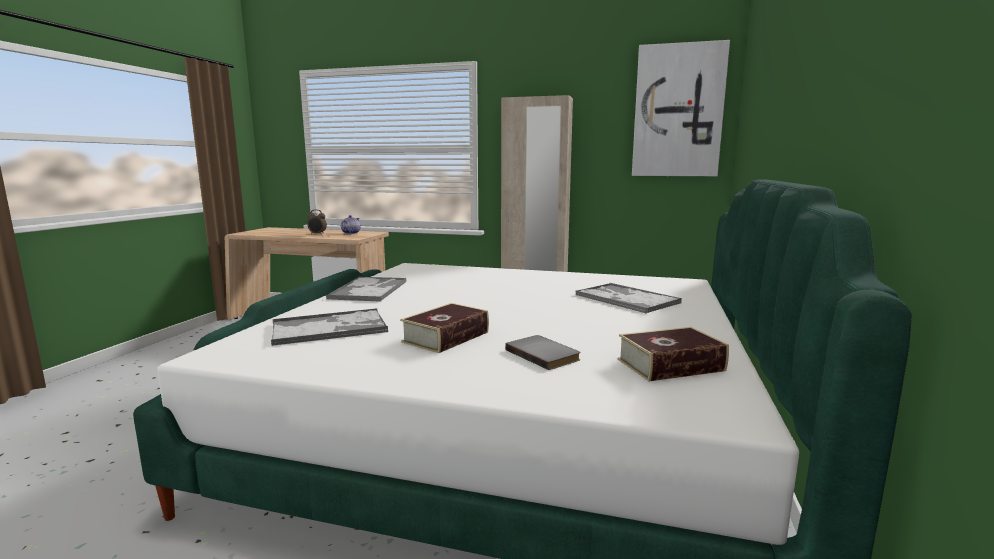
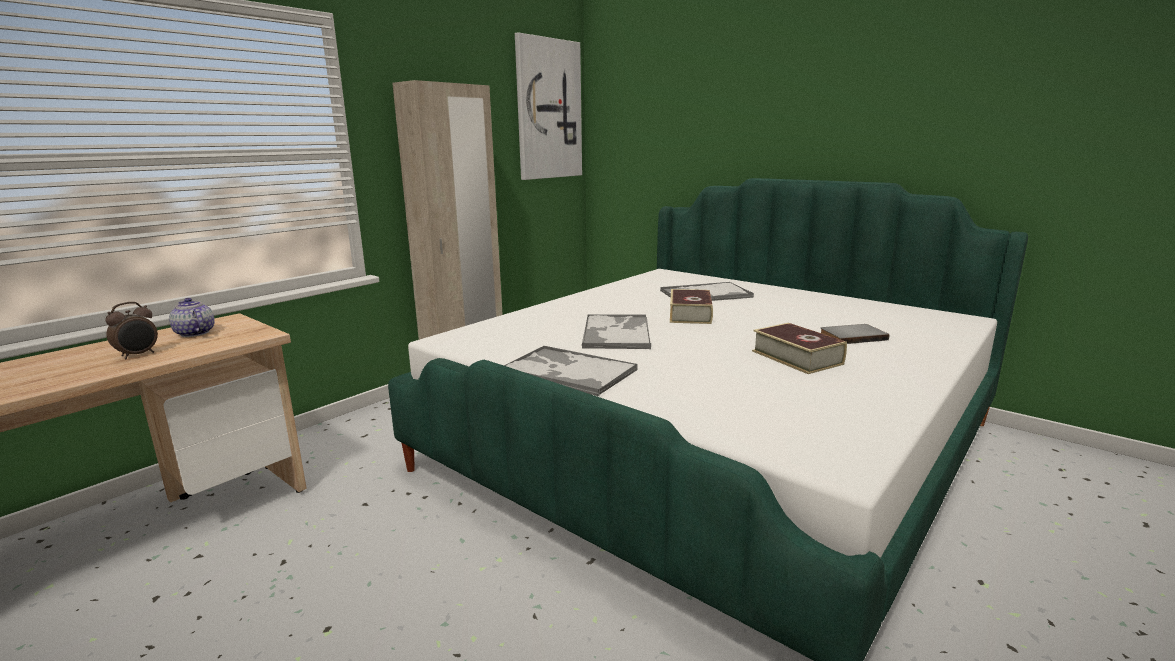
camera: 65 degrees left, 5 degrees up
tray [271,308,388,346] -> tray moved to [581,315,651,349]
book [618,327,729,381] -> book moved to [670,289,713,324]

